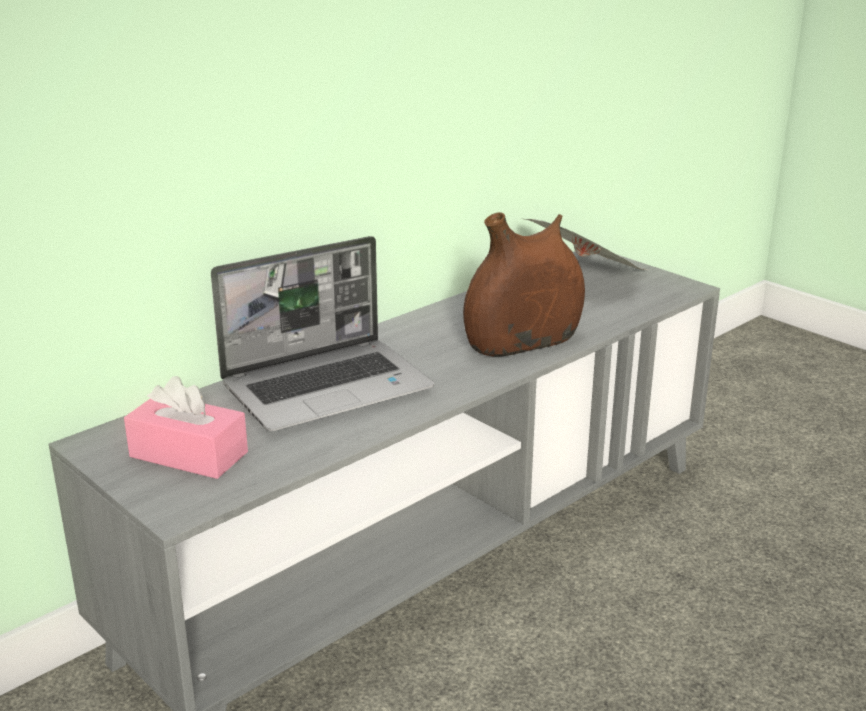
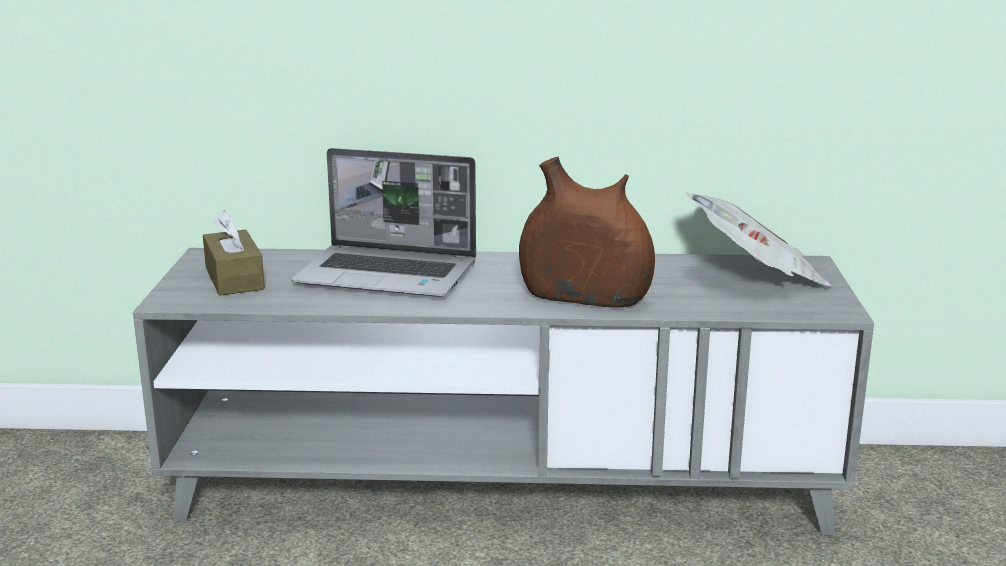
camera: 45 degrees right, 5 degrees down
pink tissue box [124,376,248,479] -> brown tissue box [203,210,265,296]

